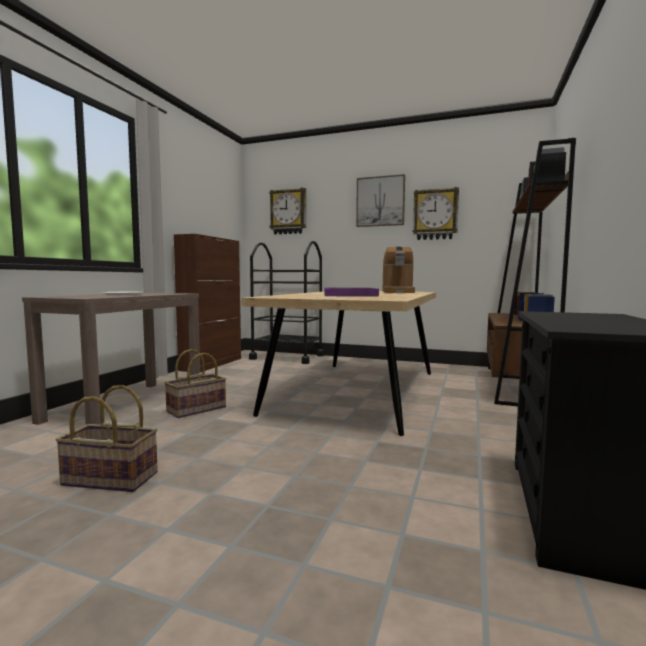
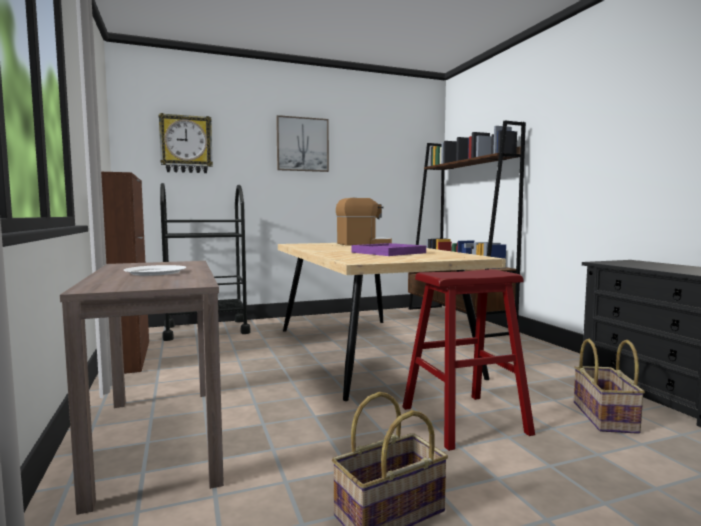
camera: 40 degrees left, 0 degrees up
basket [164,349,226,418] -> basket moved to [574,339,645,434]
coffee machine [383,246,415,293] -> coffee machine turned 75 degrees counterclockwise [336,197,392,246]
wall clock [413,187,459,240] -> none
none -> red stool [402,269,535,451]

